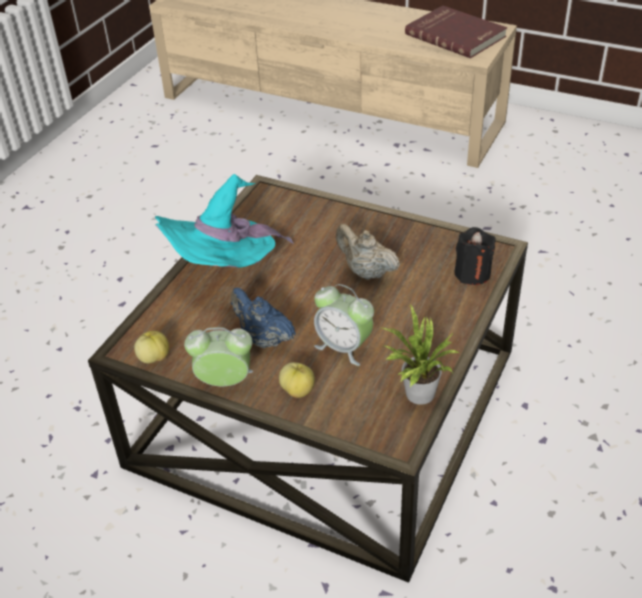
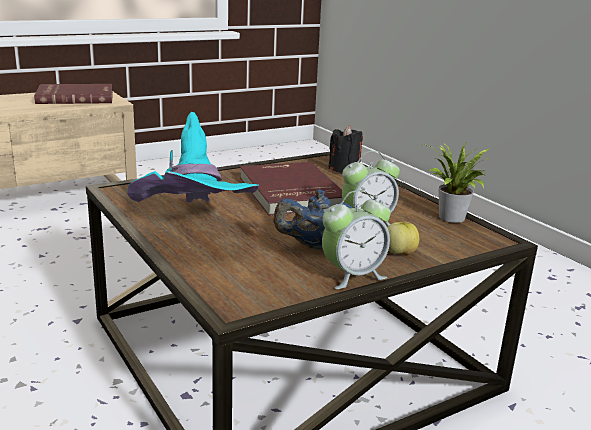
camera: 60 degrees left, 20 degrees down
apple [134,331,169,364] -> none
alarm clock [184,327,253,386] -> alarm clock turned 150 degrees counterclockwise [322,190,390,289]
beige teapot [336,224,400,280] -> red book [240,162,343,216]

